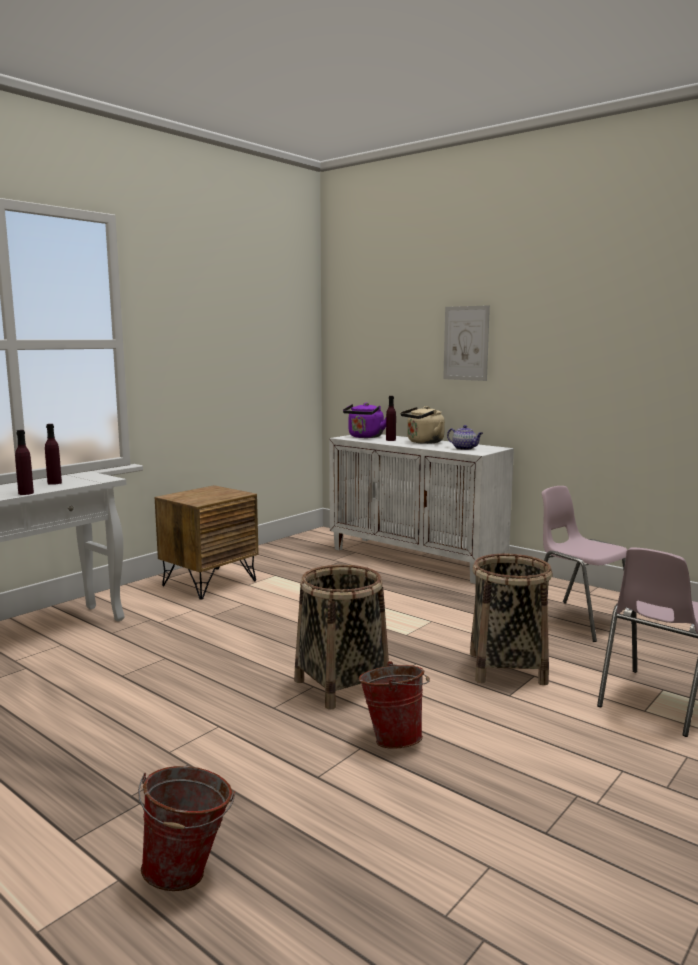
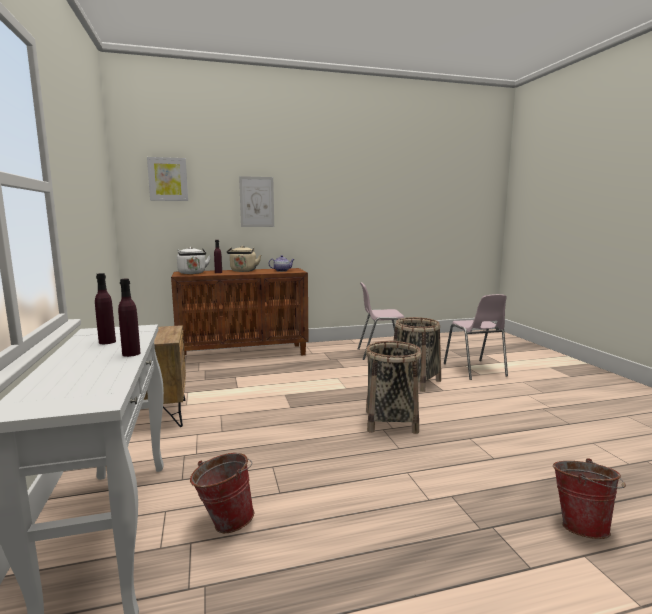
camera: 55 degrees left, 0 degrees up
white cabinet [329,434,514,584] -> brown cabinet [171,268,308,356]
purple kettle [343,403,386,438] -> white kettle [177,247,211,274]
bucket [358,661,430,749] -> bucket moved to [190,453,255,533]
none -> picture [147,157,188,201]

